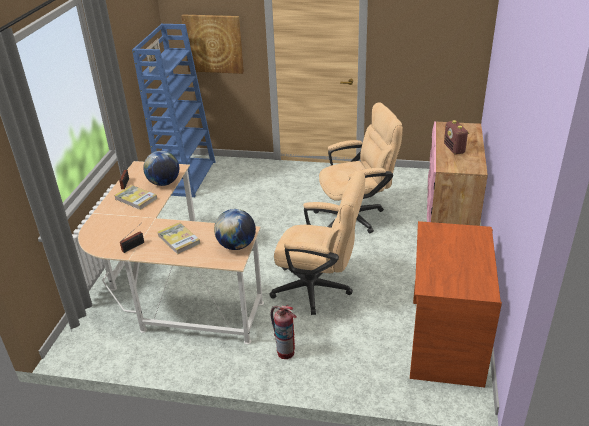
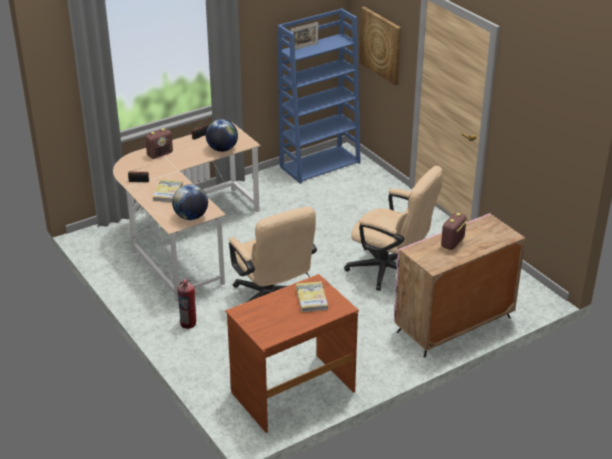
camera: 45 degrees right, 0 degrees up
book [114,185,157,210] -> book moved to [296,281,328,312]
none -> radio [145,128,173,159]

